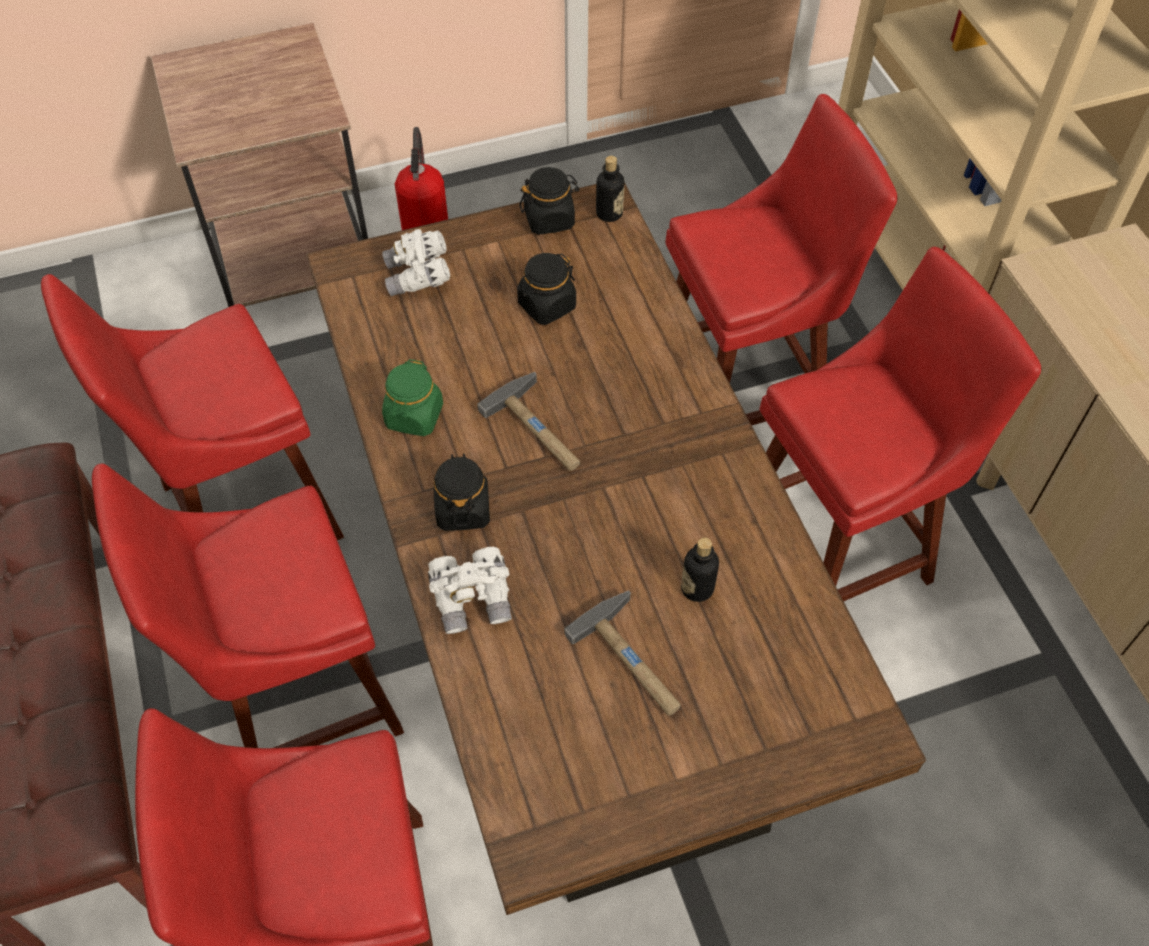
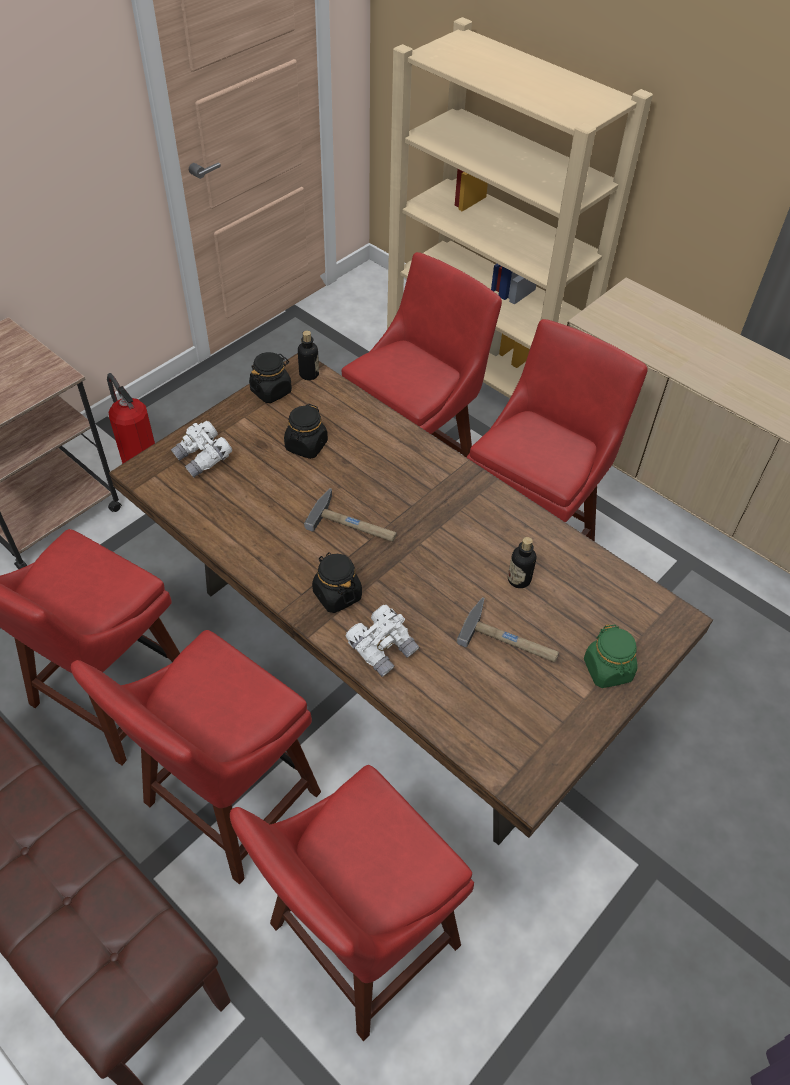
camera: 30 degrees left, 5 degrees down
green jar [382,359,443,436] -> green jar moved to [584,624,638,688]

